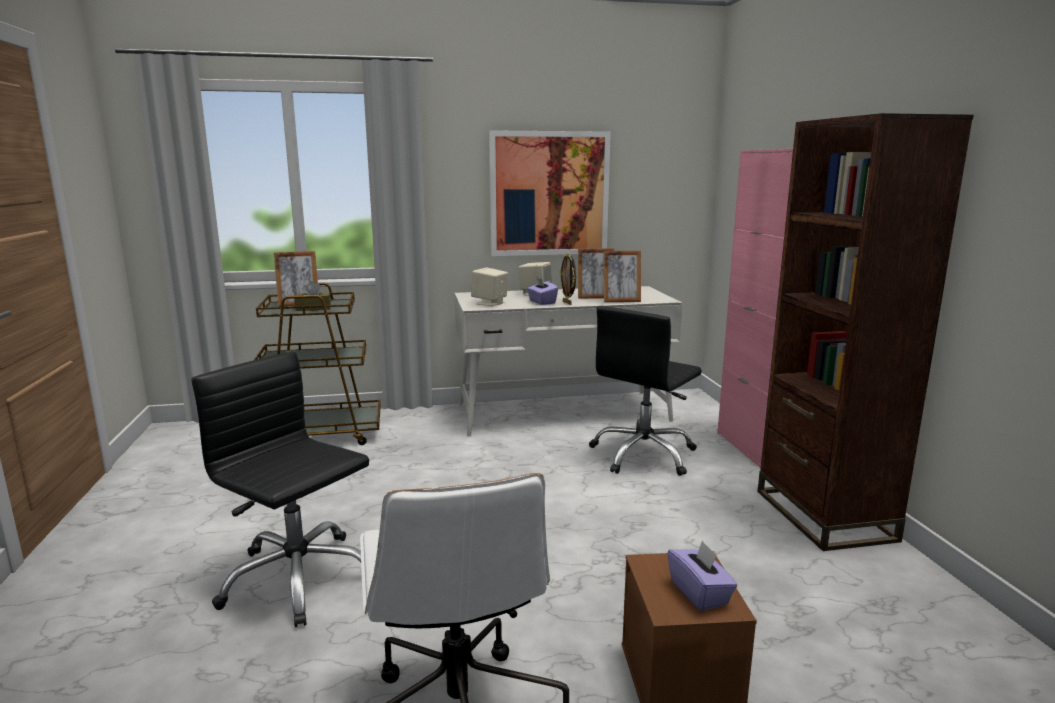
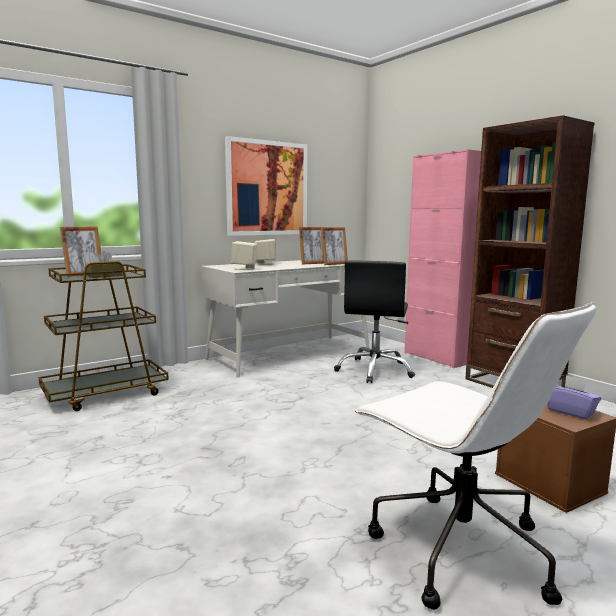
camera: 25 degrees left, 5 degrees down
black office chair [191,351,369,627] -> none
purple tissue box [527,277,558,305] -> none
picture frame [560,253,576,305] -> none

